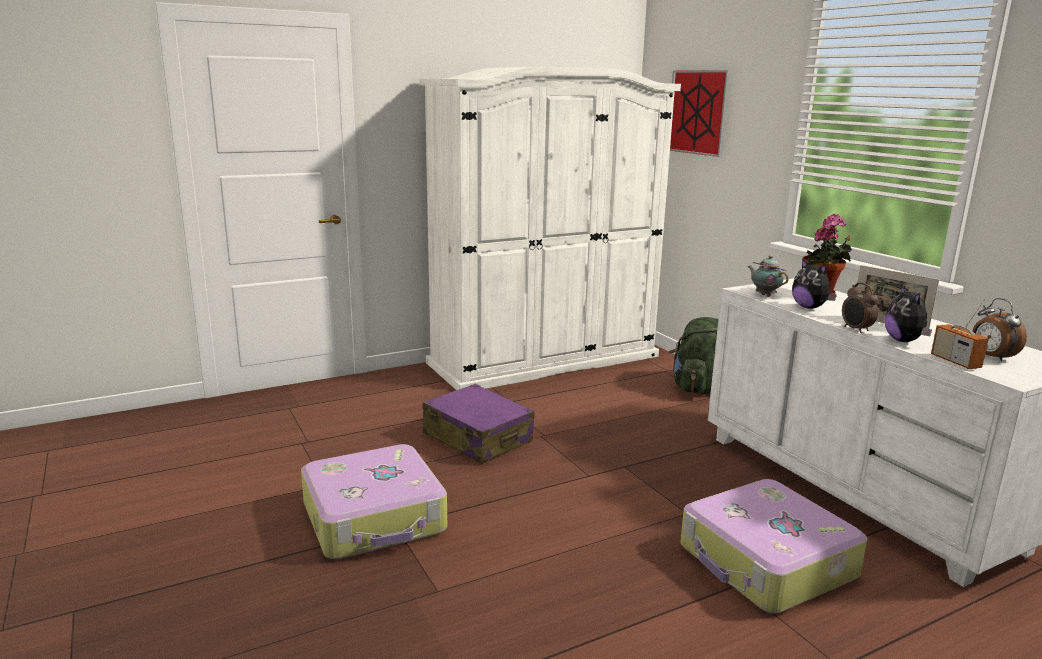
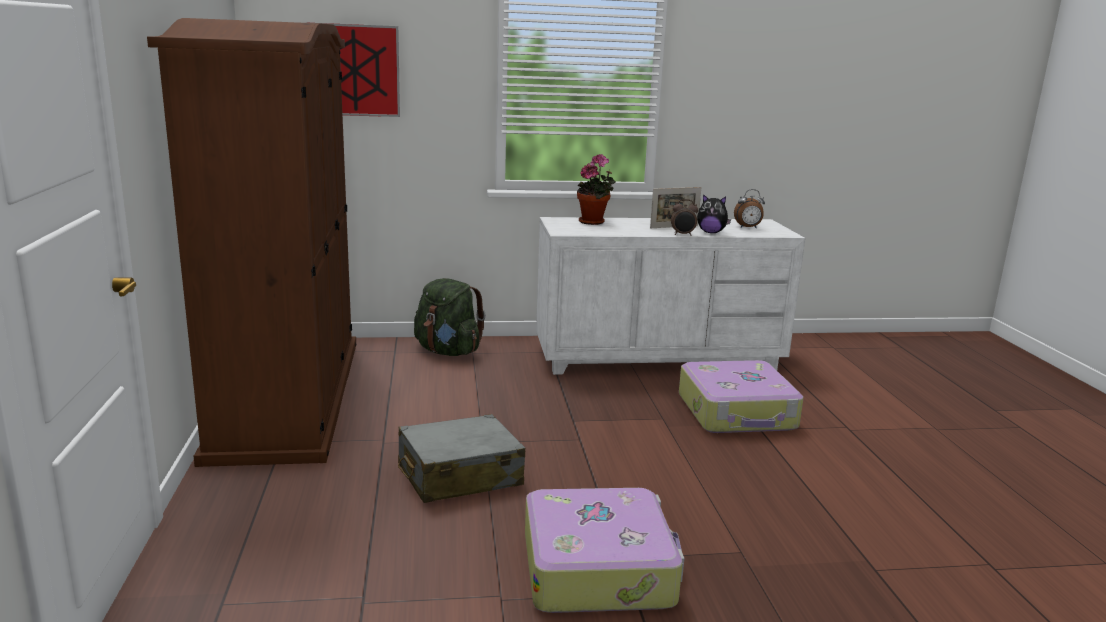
camera: 70 degrees left, 0 degrees up
white wardrobe [419,67,681,390] -> brown wardrobe [147,18,356,467]
purple suitcase [423,384,535,464] -> grey suitcase [398,414,525,503]
teapot [748,255,789,297] -> none
plush toy [792,259,837,309] -> none
radio [931,299,989,369] -> none

